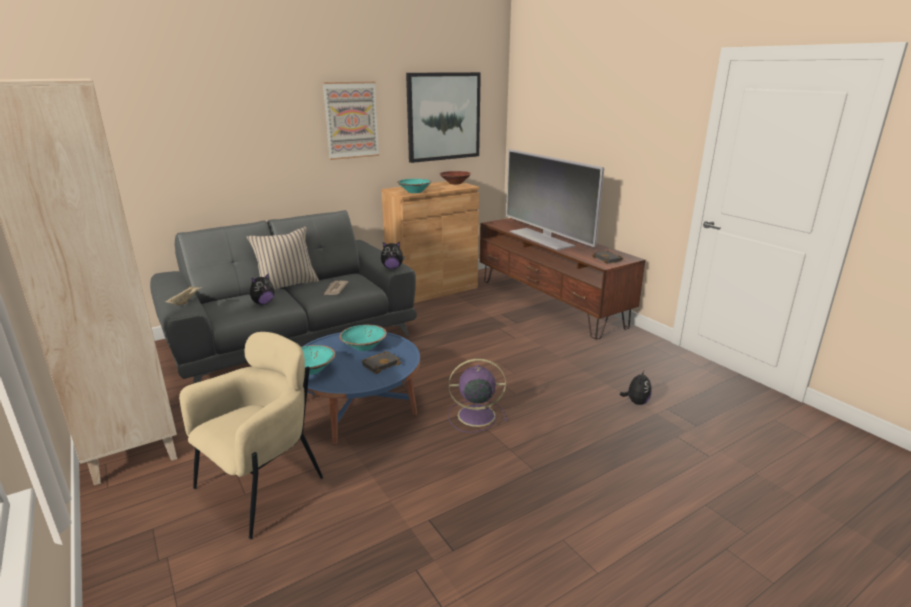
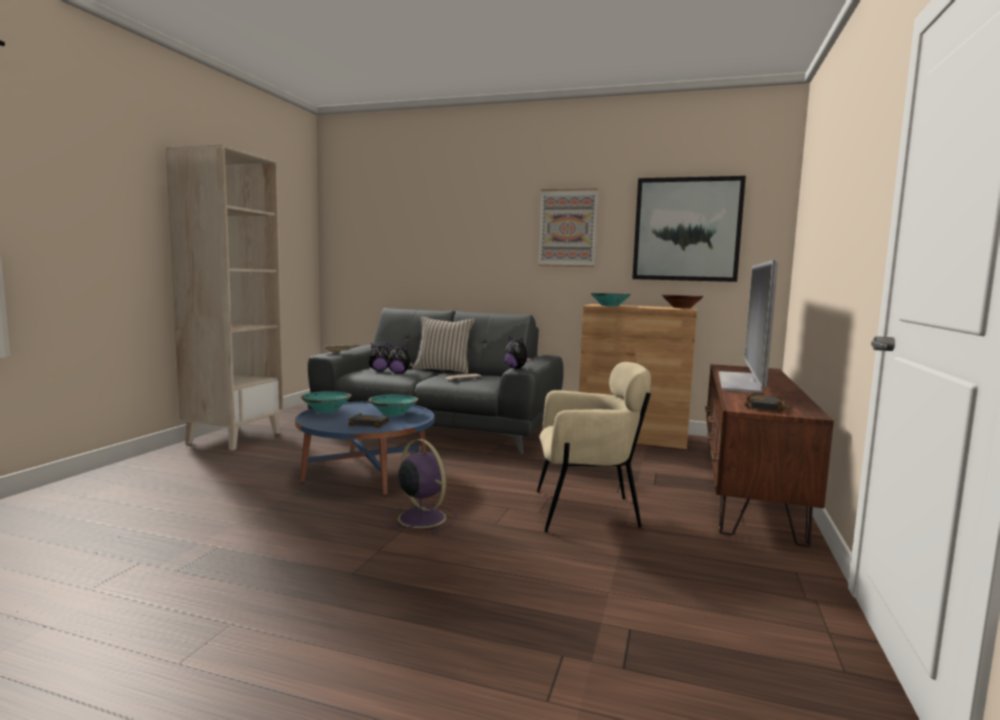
camera: 50 degrees right, 15 degrees down
beige armchair [179,332,323,539] -> beige armchair moved to [537,362,651,532]
plush toy [620,369,652,405] -> plush toy moved to [368,343,390,371]

